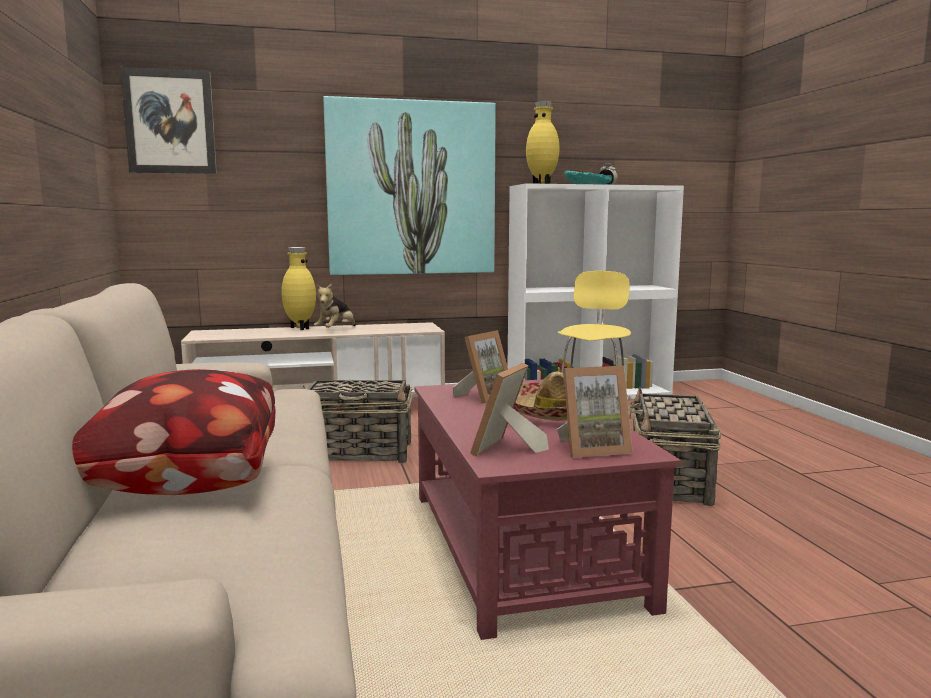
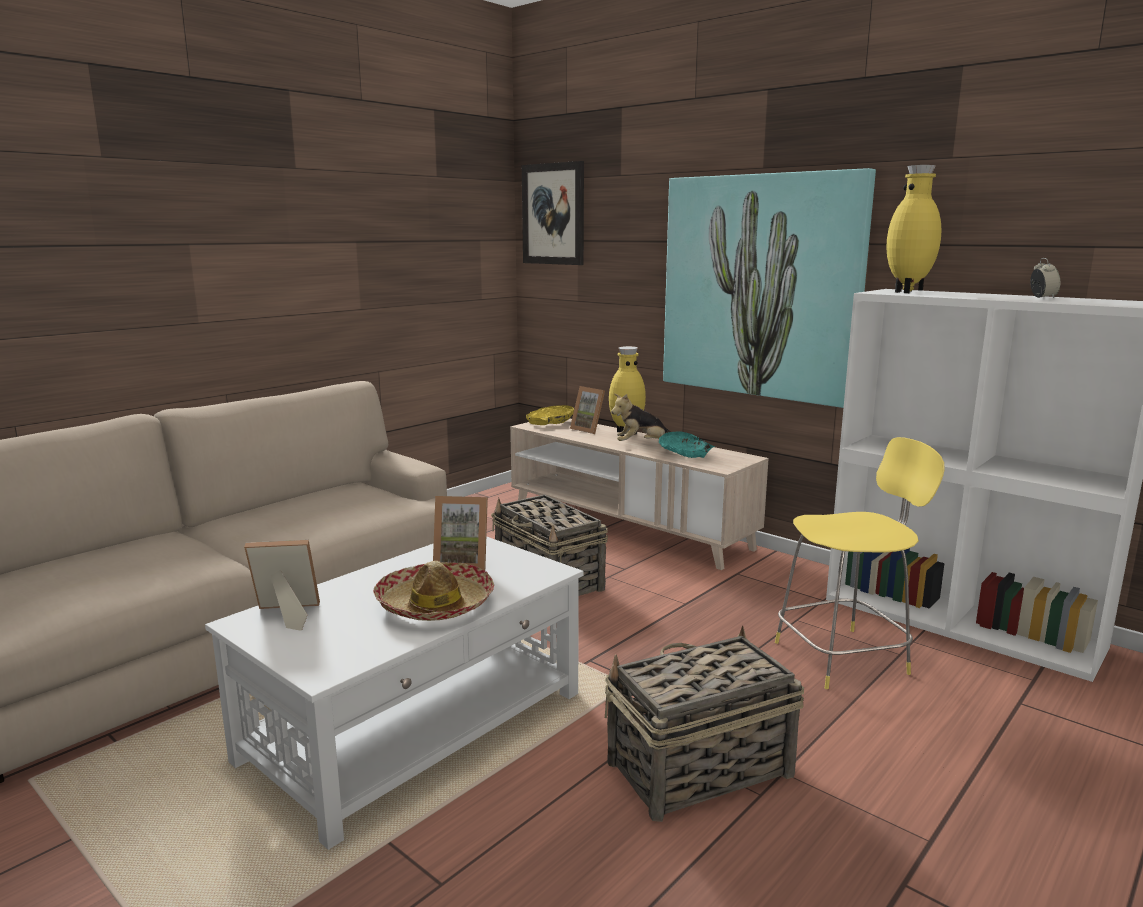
camera: 55 degrees right, 5 degrees up
pillow [72,369,276,495] -> none
red coffee table [414,379,681,640] -> white coffee table [205,536,583,850]
picture frame [557,366,633,458] -> picture frame moved to [570,386,605,434]
turquoise bowl [564,171,612,184] -> turquoise bowl moved to [659,431,715,458]
none -> yellow bowl [526,405,574,425]

